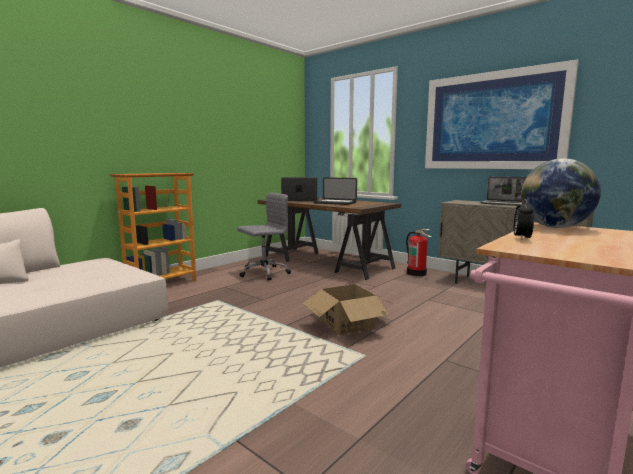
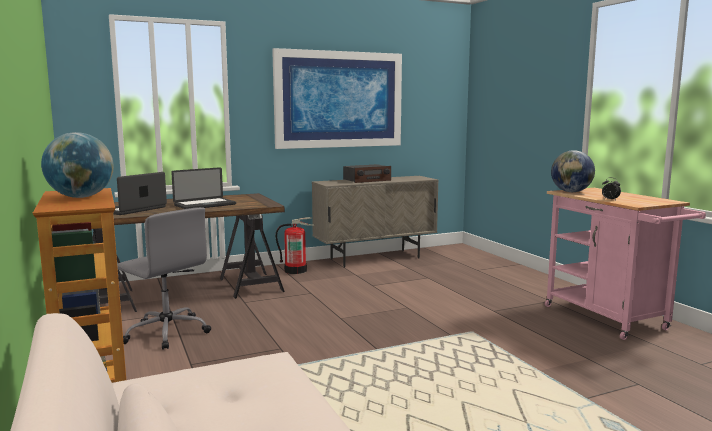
camera: 65 degrees left, 0 degrees up
grey office chair [237,193,291,281] -> grey office chair turned 135 degrees clockwise [117,207,211,350]
cardboard box [302,284,394,335] -> none
laptop [480,176,526,206] -> radio [343,164,391,183]
none -> globe [41,132,114,198]

